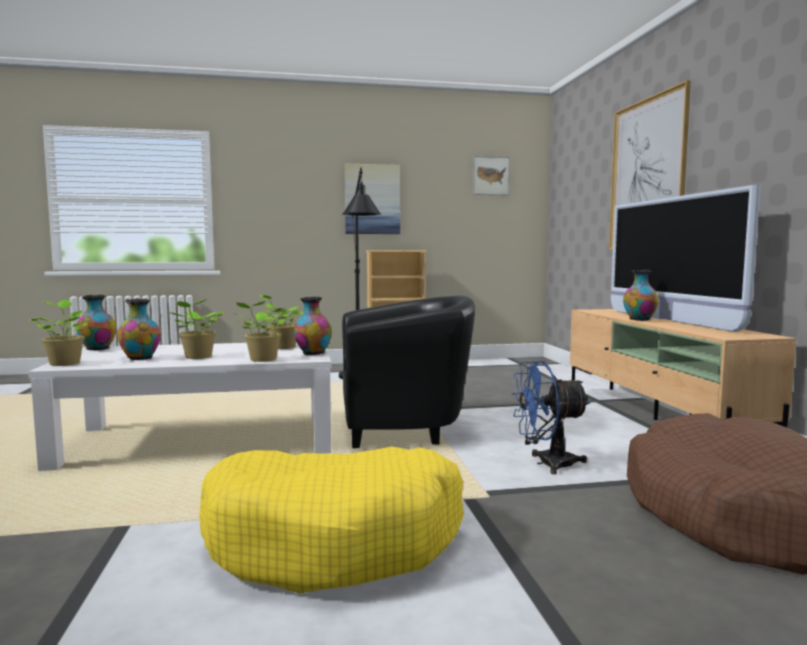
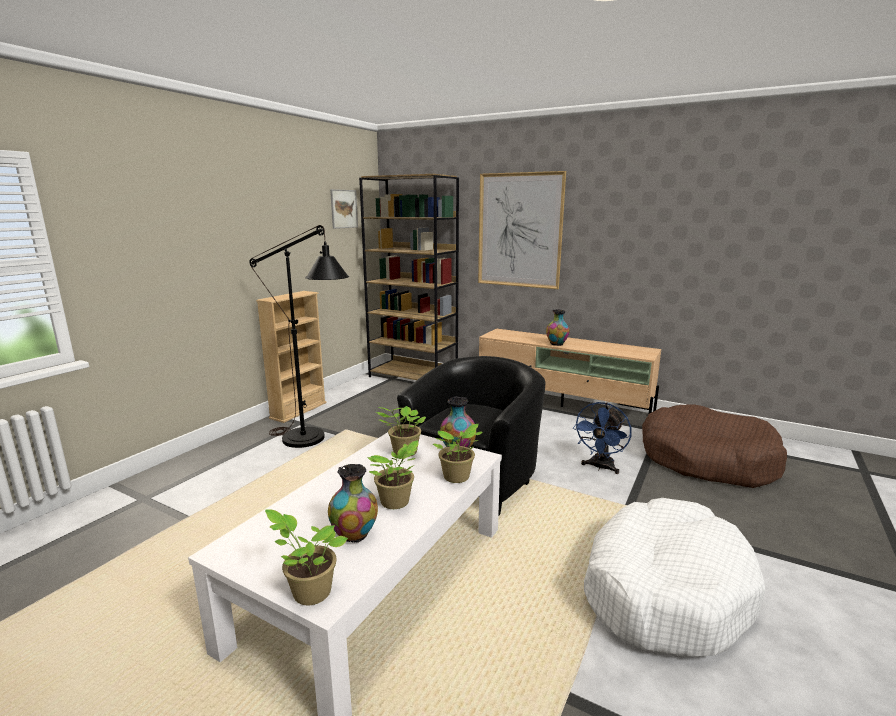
camera: 50 degrees left, 10 degrees up
vase [76,295,116,351] -> none
yellow dog bed [199,446,464,593] -> white dog bed [584,498,765,657]
picture [345,163,400,234] -> none
television [611,185,760,332] -> none
none -> brown bookcase [359,174,459,380]

